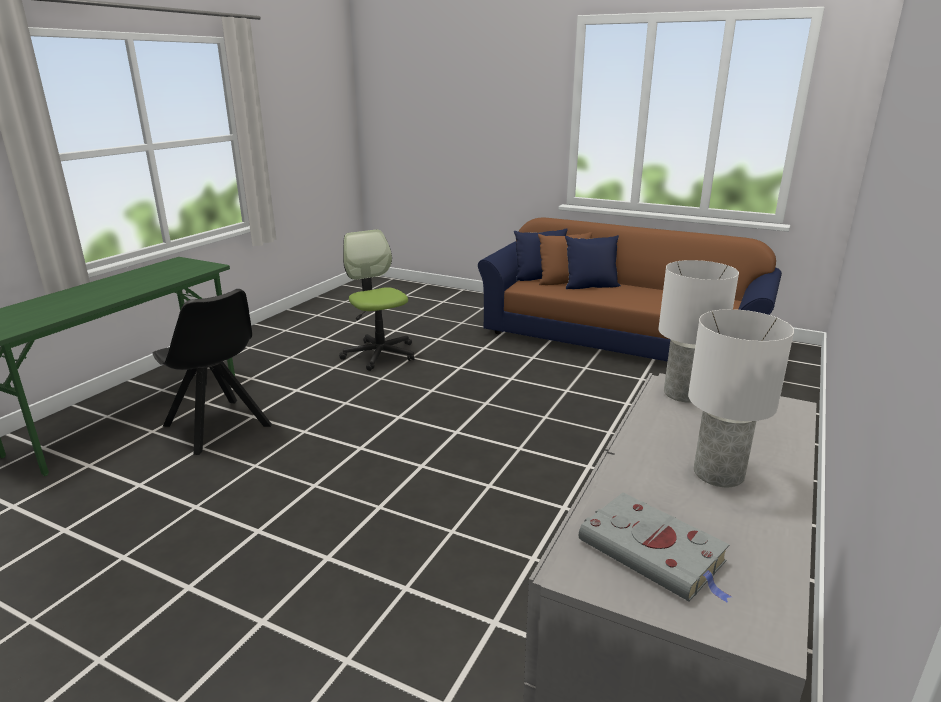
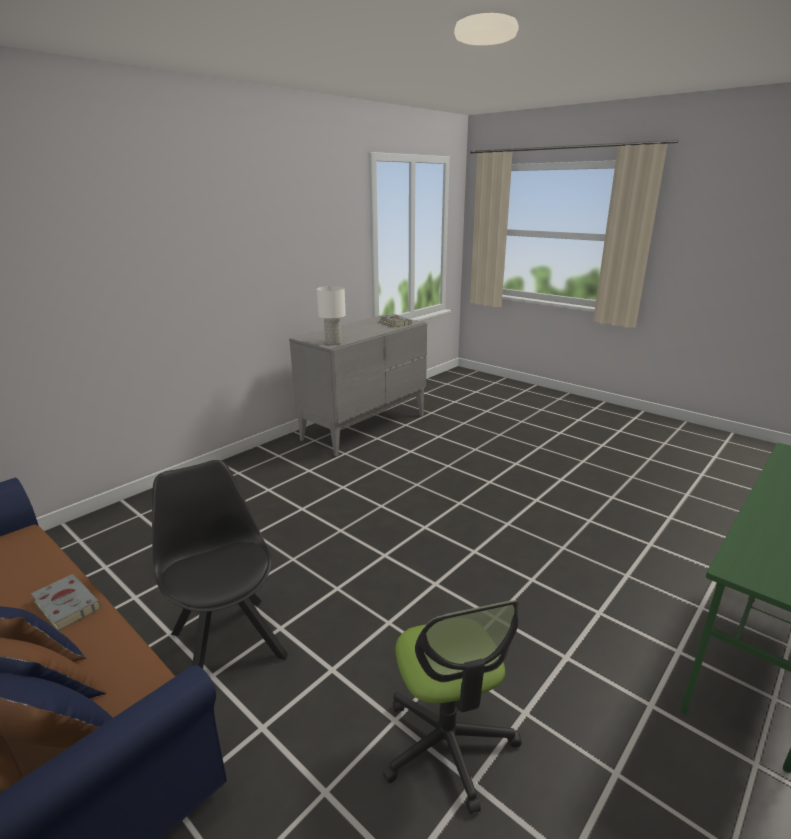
camera: 165 degrees left, 0 degrees up
black chair [153,289,272,455] -> black chair moved to [152,460,288,669]
white table lamp [688,309,794,487] -> none
none -> grey book [31,574,101,631]

